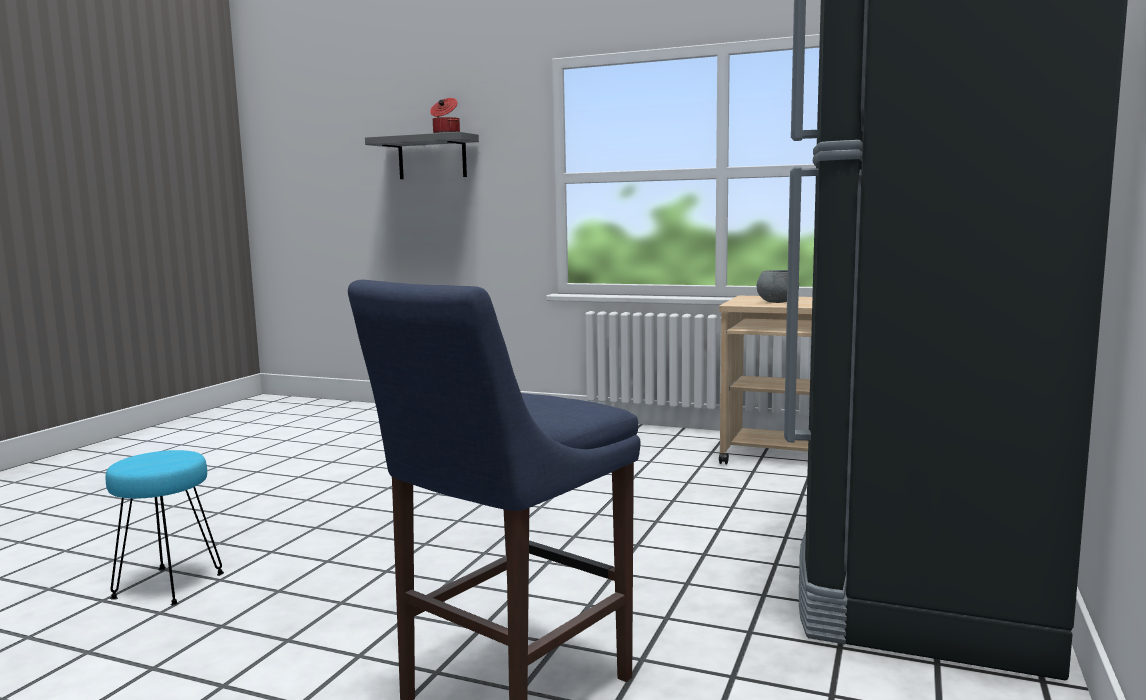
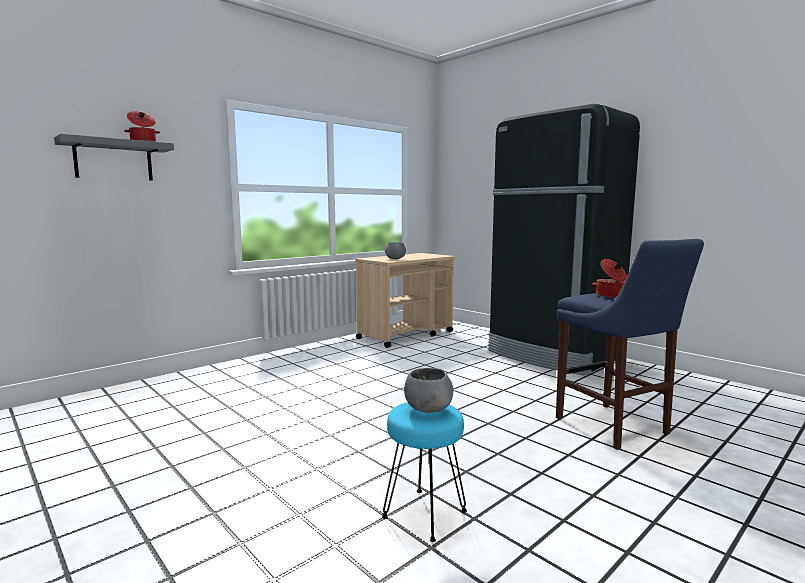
camera: 65 degrees left, 0 degrees up
none -> grey bowl [404,368,453,413]
none -> cooking pot [592,259,627,298]

